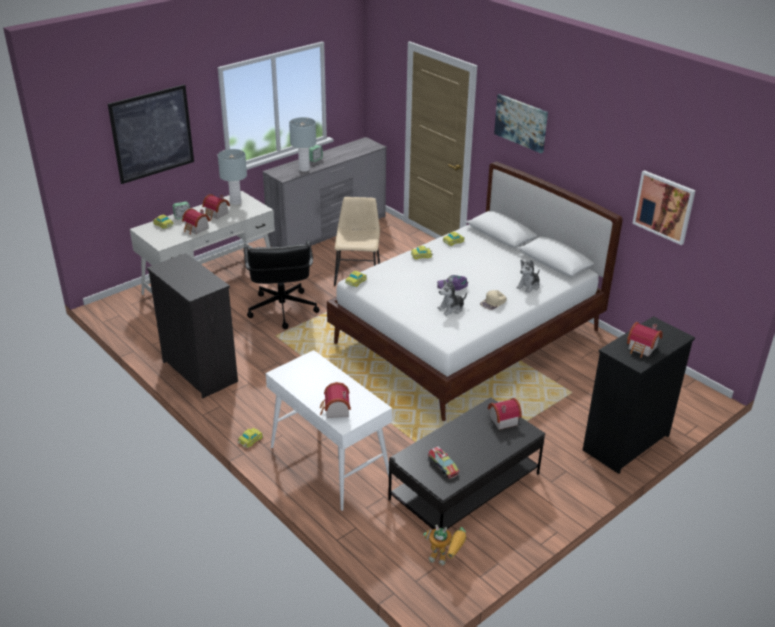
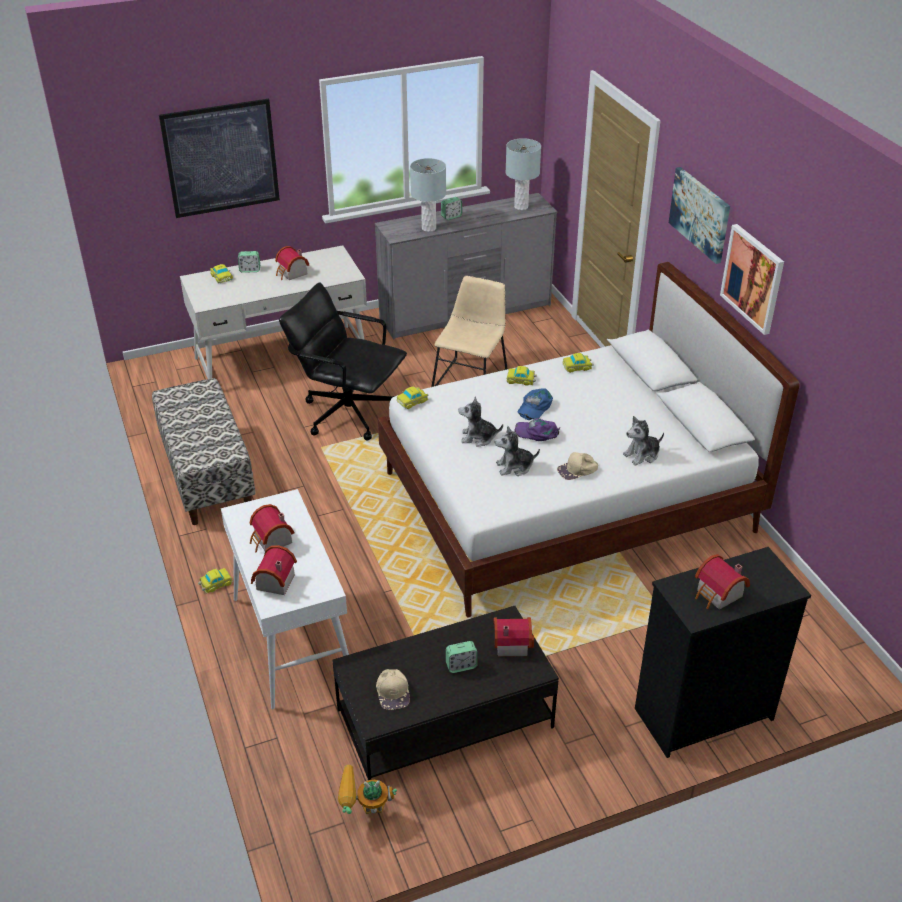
camera: 20 degrees right, 5 degrees up
black dresser [147,253,238,398] -> bench [152,378,256,525]
toy house [182,208,210,235] -> toy house moved to [250,504,294,552]
grey table lamp [218,149,247,205] -> grey table lamp moved to [506,138,541,210]
black office chair [244,240,320,329] -> black office chair turned 105 degrees clockwise [279,282,407,441]
toy robot [423,525,466,565] -> toy robot turned 135 degrees clockwise [338,765,397,814]
toy truck [428,446,459,479] -> beige cap [376,669,410,710]
picture [632,170,696,245] -> picture moved to [720,224,784,335]
none -> alarm clock [446,641,478,673]
none -> plush toy [458,397,503,447]
none -> blue cap [518,388,553,420]

